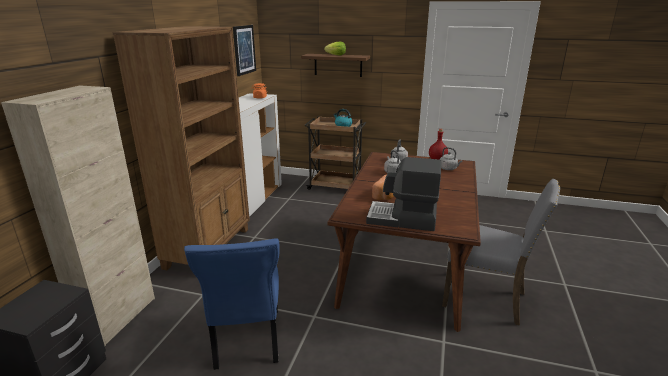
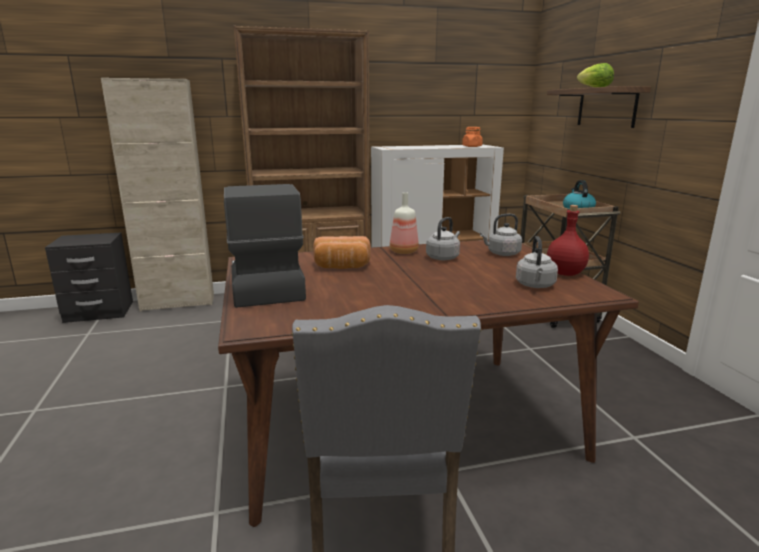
camera: 60 degrees right, 5 degrees down
blue chair [184,238,280,370] -> none
picture [233,25,256,76] -> none
none -> bottle [390,192,419,254]

